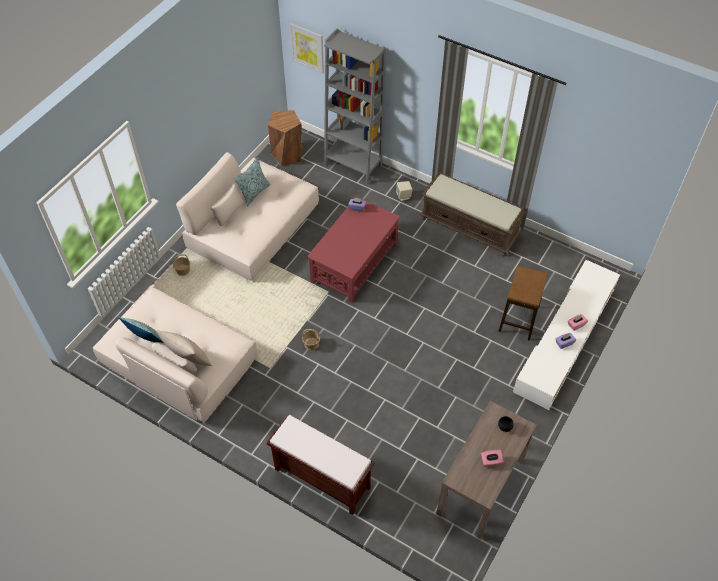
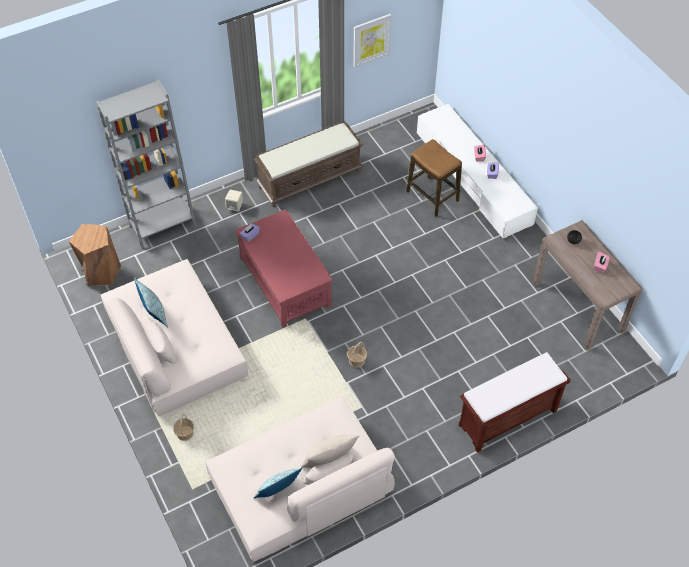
camera: 60 degrees left, 0 degrees up
picture [289,23,324,74] -> picture moved to [353,14,392,67]

